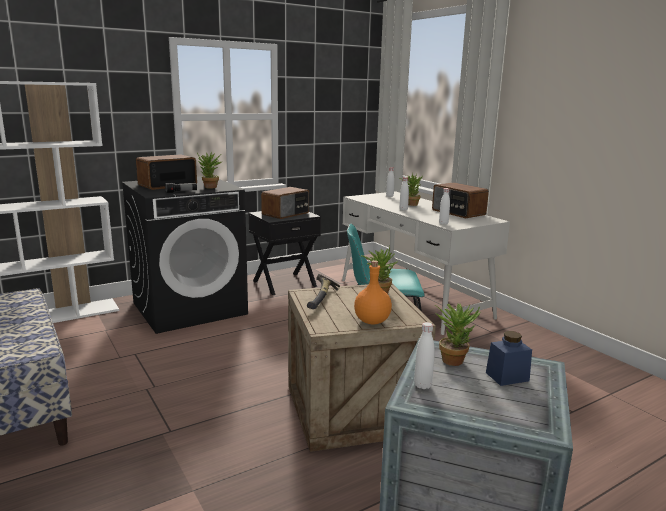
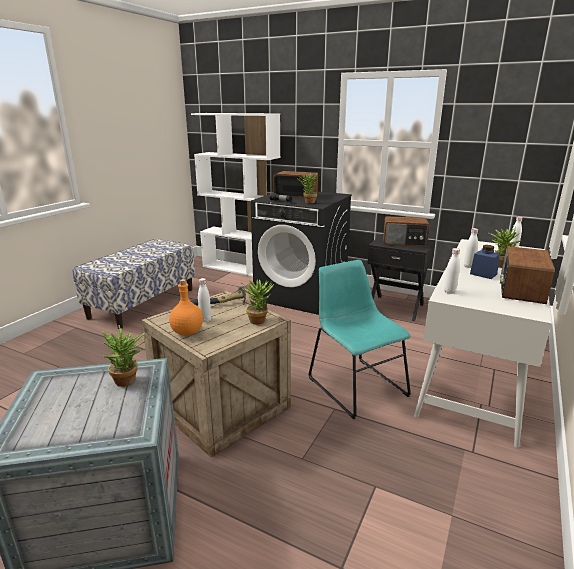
camera: 60 degrees right, 5 degrees up
white bottle [414,322,435,389] -> white bottle moved to [198,278,211,322]
blue jar [486,331,532,386] -> blue jar moved to [470,245,500,279]

